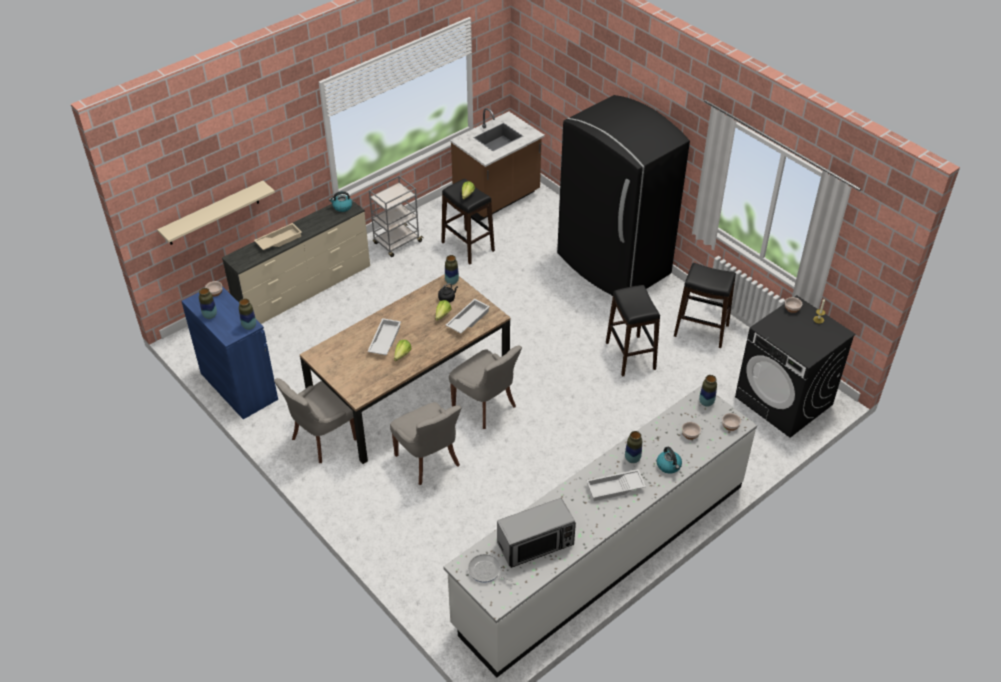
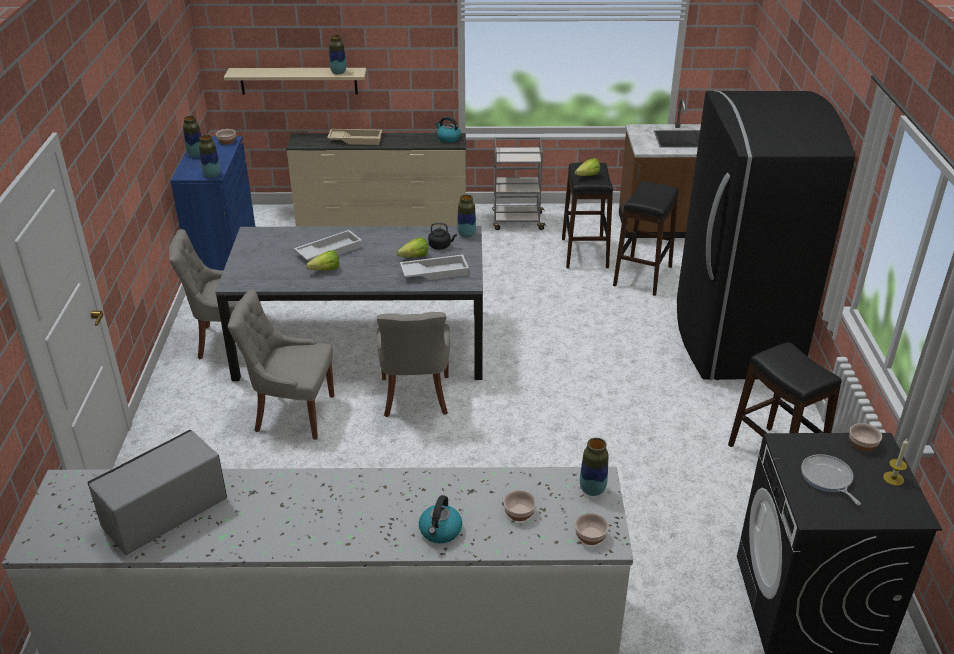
camera: 40 degrees right, 10 degrees down
brown dining table [300,274,510,464] -> grey dining table [215,226,483,381]
grey chair [390,402,461,485] -> grey chair turned 90 degrees clockwise [228,290,334,440]
frying pan [468,554,513,583] -> frying pan moved to [801,454,861,505]
microwave [497,498,576,568] -> microwave turned 120 degrees clockwise [88,430,227,555]
white tray [586,469,646,501] -> none
black stool [606,285,660,377] -> black stool moved to [613,181,679,296]
vase [625,431,642,463] -> vase moved to [329,35,346,74]

